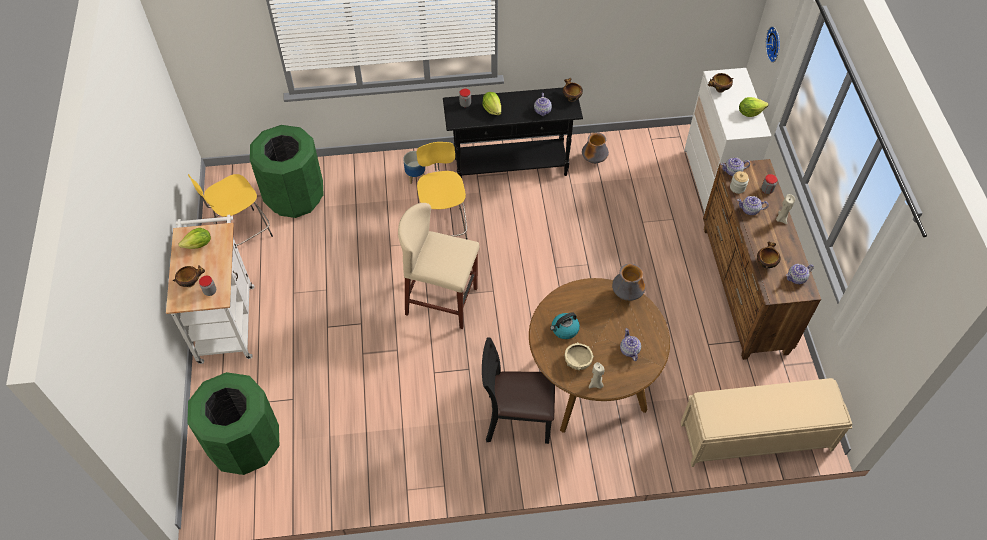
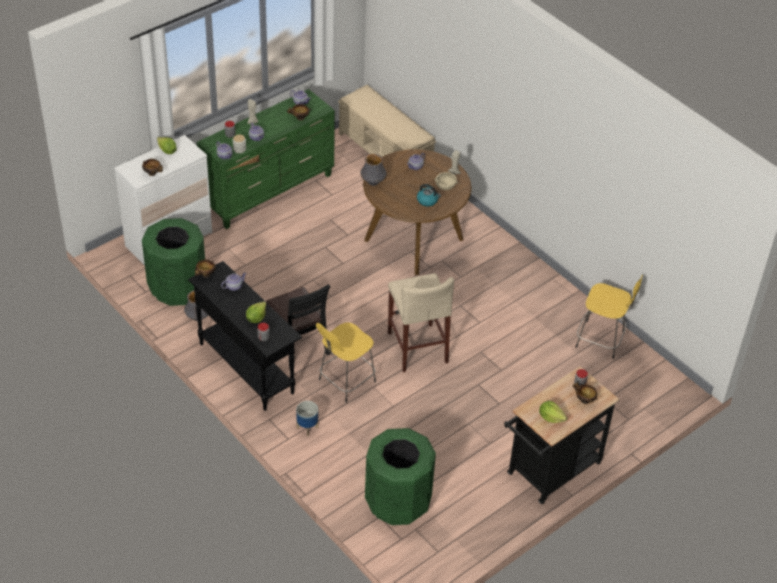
camera: 125 degrees left, 10 degrees down
white cart [166,215,255,364] -> black cart [504,366,620,504]
green trash can [187,372,279,475] -> green trash can moved to [142,218,205,306]
yellow stool [188,174,273,246] -> yellow stool moved to [576,275,643,359]
black chair [482,337,555,444] -> black chair moved to [266,284,330,368]
brown dresser [703,159,821,360] -> green dresser [197,89,335,229]
wall clock [766,26,780,63] -> none

